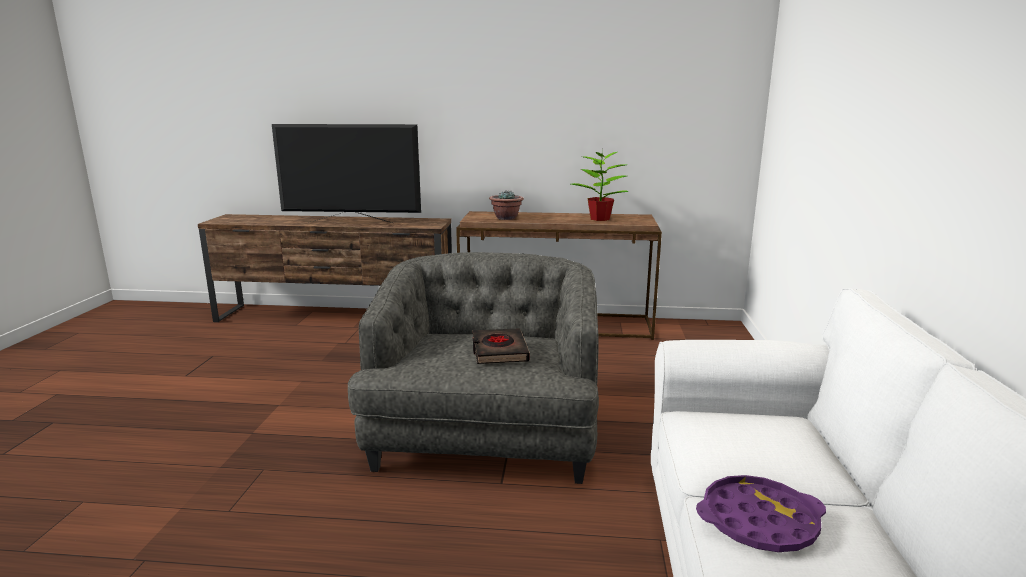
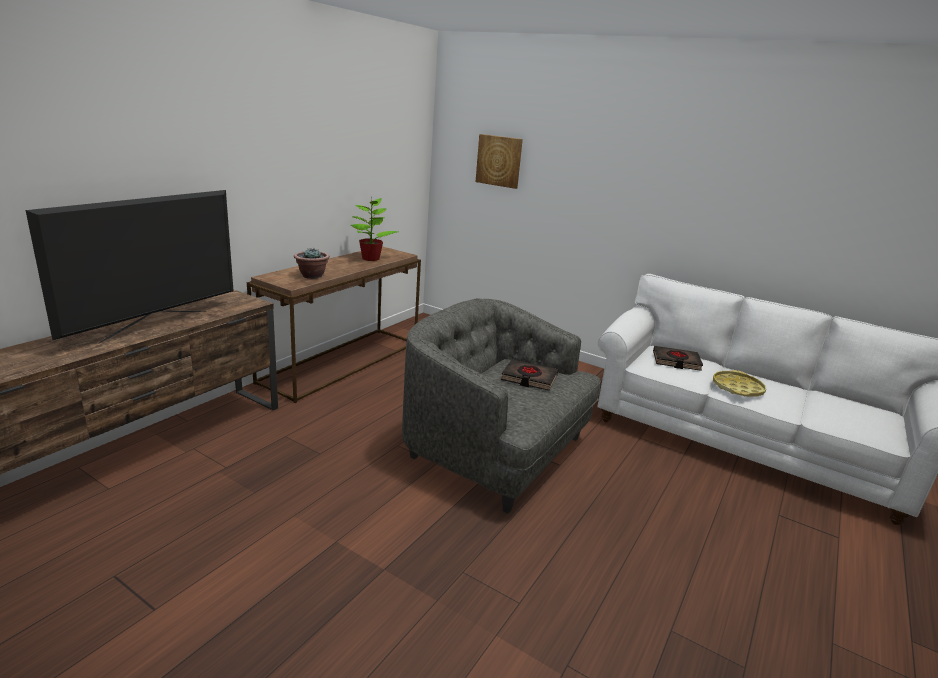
camera: 65 degrees left, 5 degrees up
purple tray [696,475,826,552] -> yellow tray [713,370,766,397]
none -> picture [476,134,523,189]
none -> black book [653,346,703,371]

